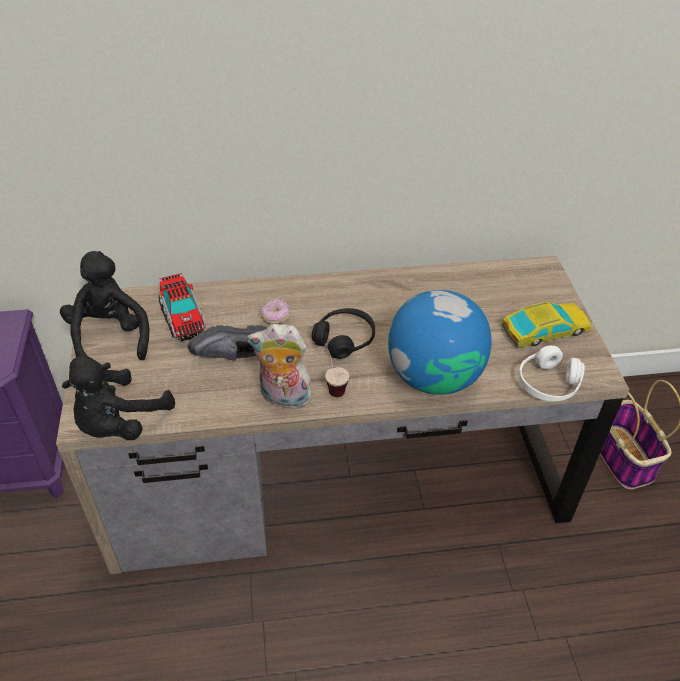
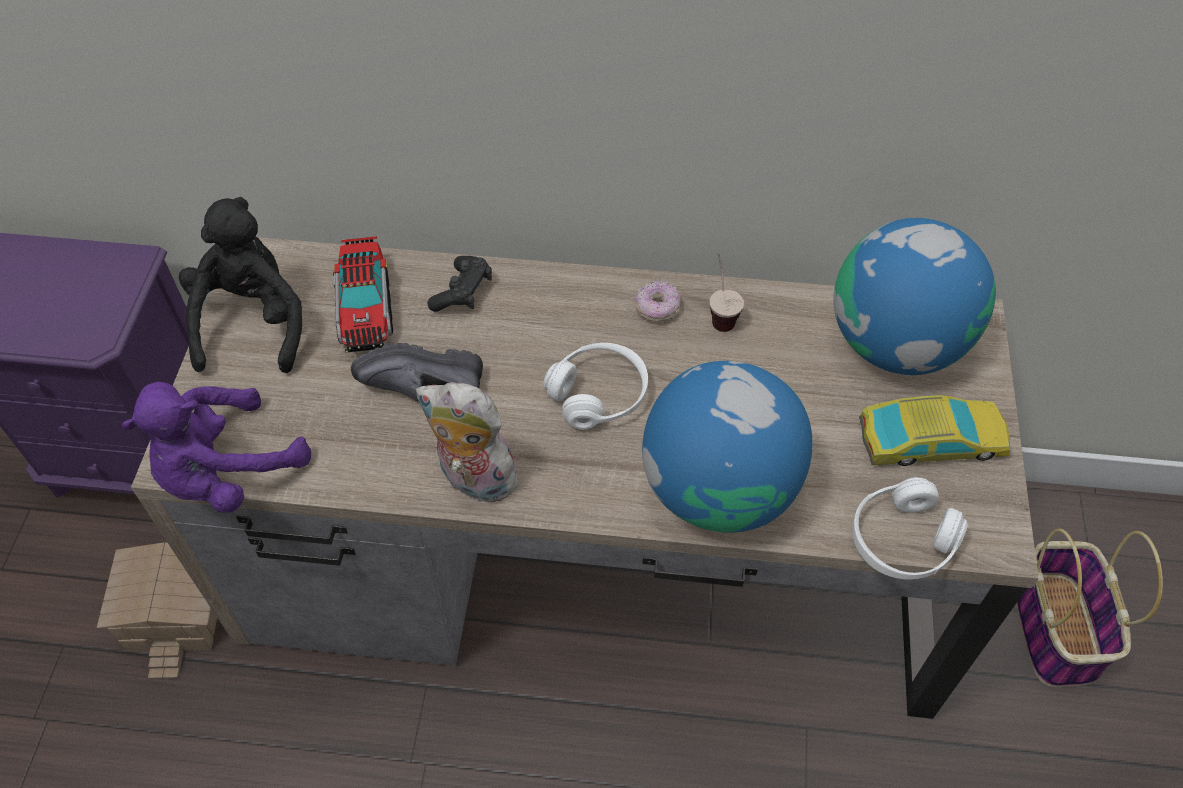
camera: 15 degrees right, 10 degrees up
black plush toy [62,356,175,440] -> purple plush toy [122,382,311,513]
donut [261,298,290,324] -> donut moved to [635,280,680,321]
black headphones [312,308,375,359] -> white headphones [544,343,648,429]
cup [325,343,349,397] -> cup moved to [709,253,744,332]
none -> toy house [97,542,217,679]
none -> black game controller [428,256,492,312]
none -> globe [833,218,996,375]

